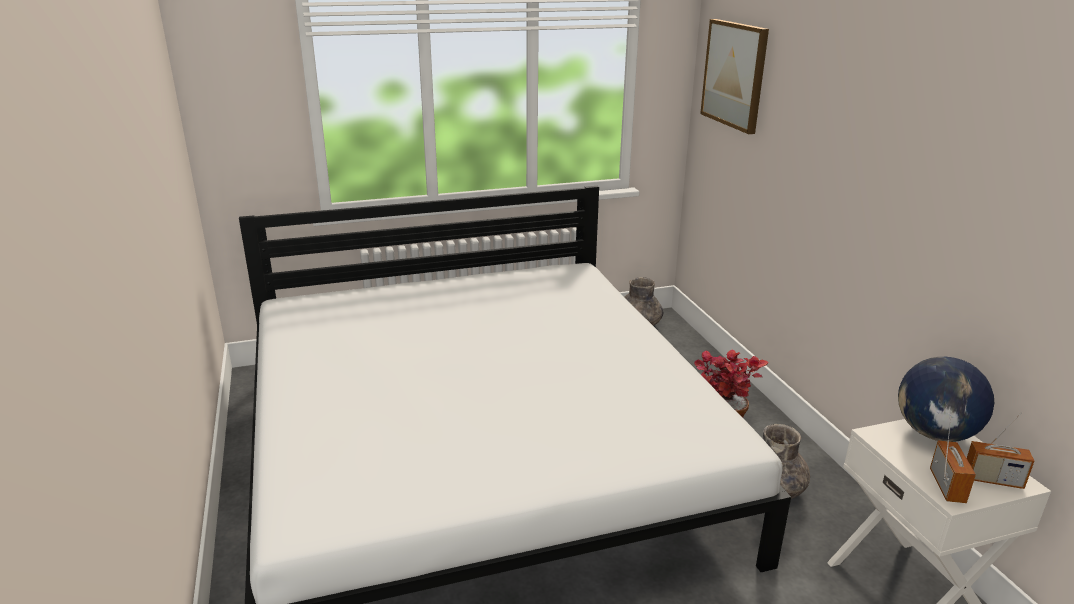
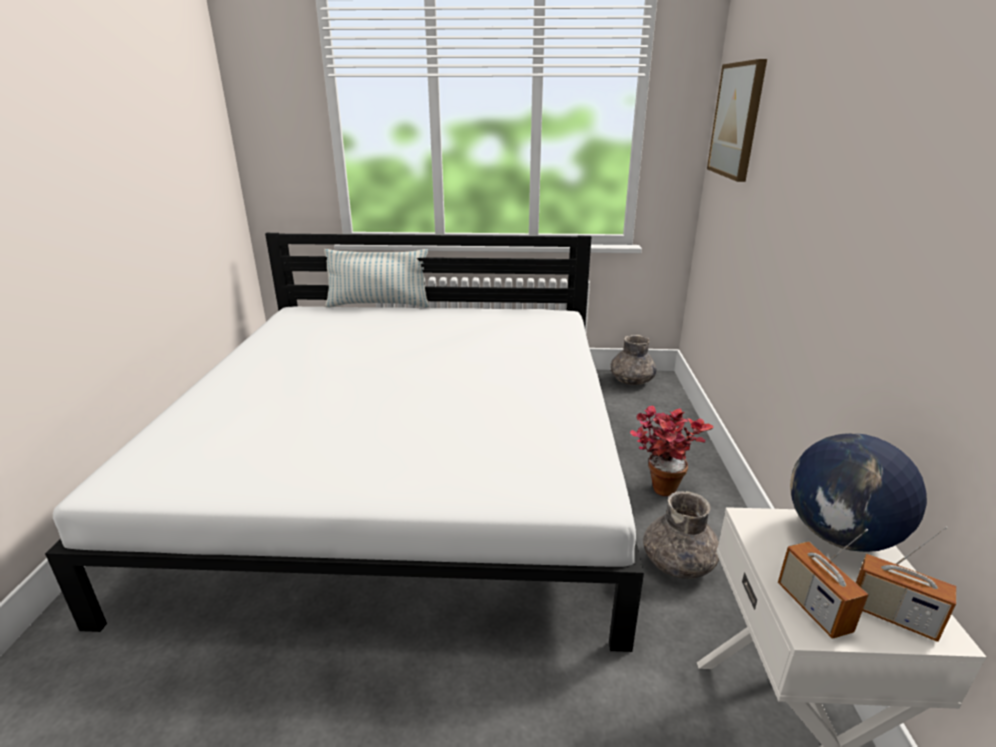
camera: 20 degrees right, 0 degrees up
radio [930,416,976,503] -> radio turned 135 degrees clockwise [778,529,869,639]
none -> pillow [324,249,430,308]

